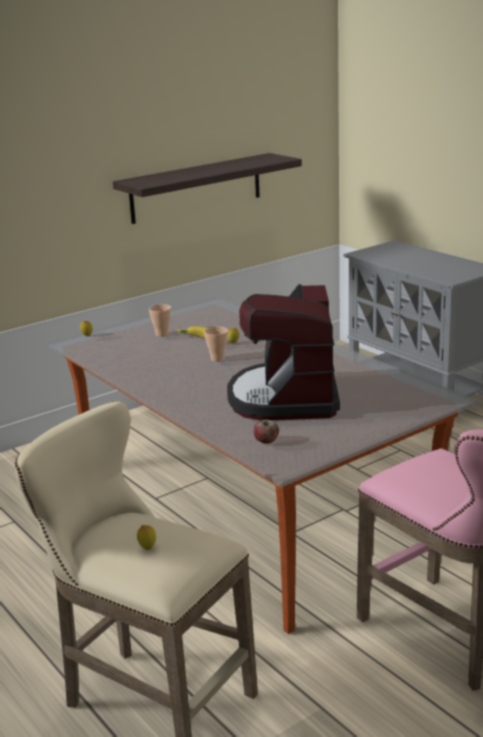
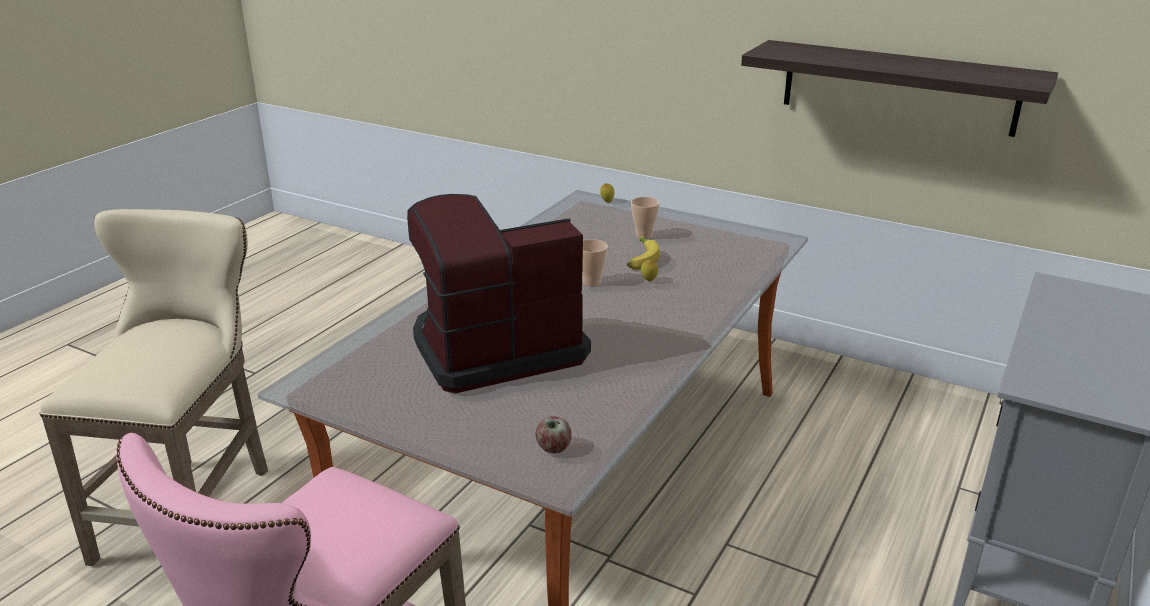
camera: 65 degrees right, 5 degrees up
lemon [137,525,156,550] -> none
apple [254,420,279,444] -> apple moved to [536,416,572,453]

